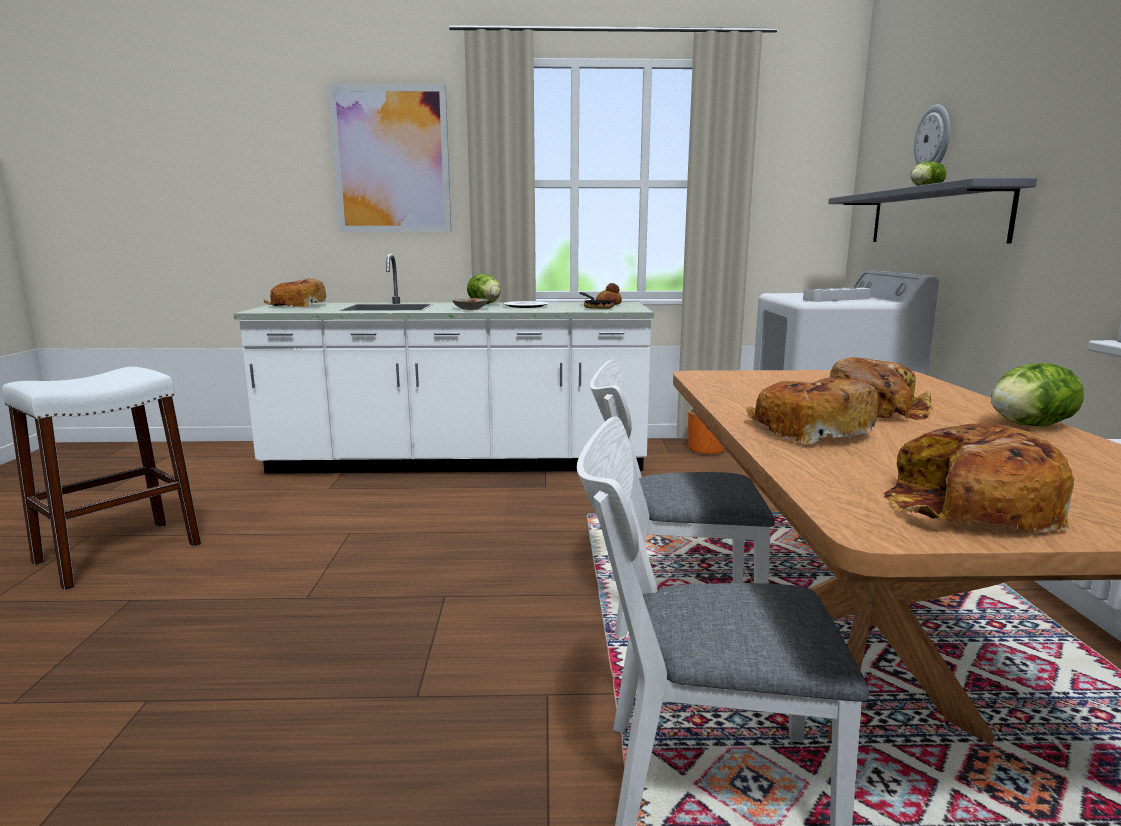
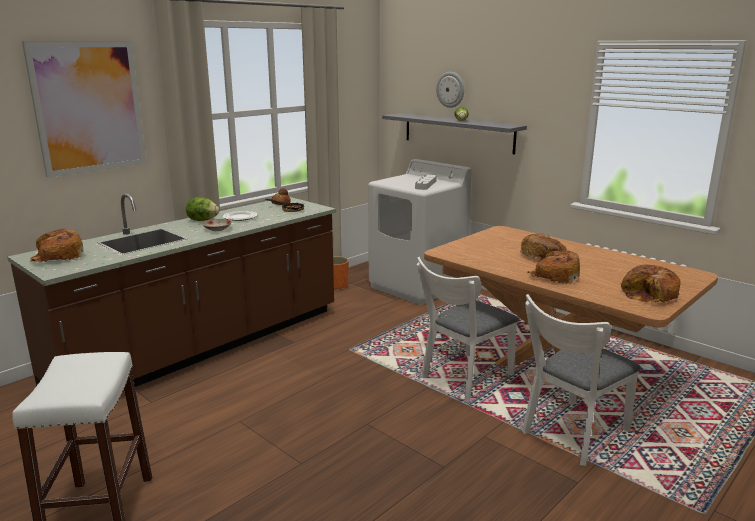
camera: 45 degrees left, 5 degrees up
white counter [234,254,654,474] -> brown counter [7,194,336,392]
lettuce [991,363,1084,426] -> none

